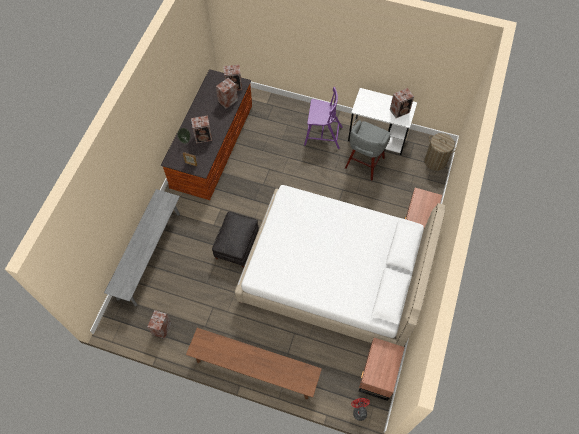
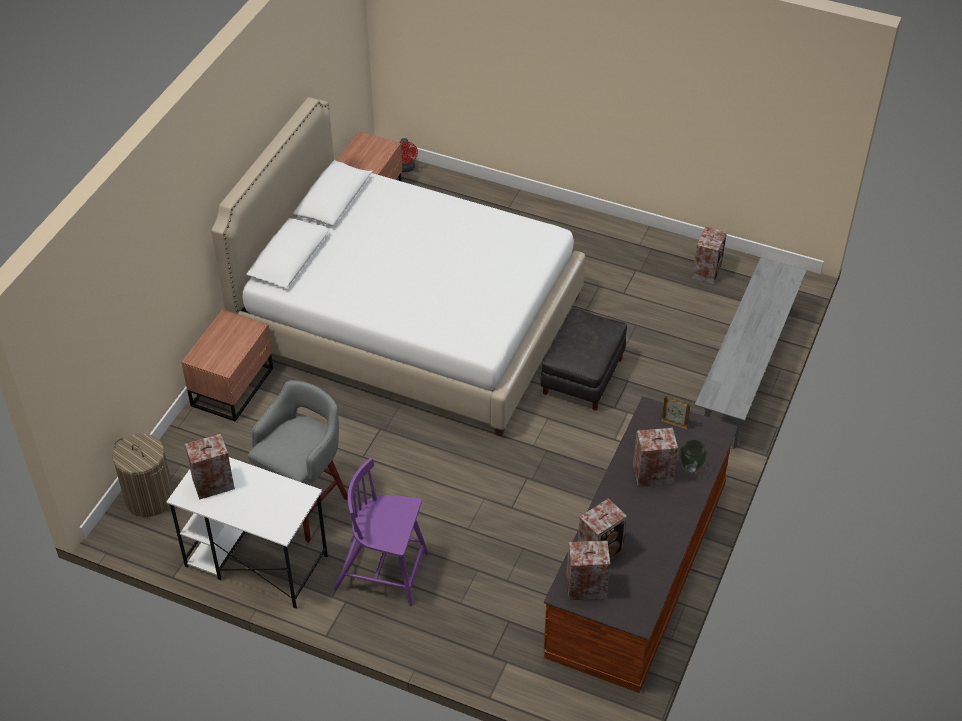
camera: 175 degrees left, 15 degrees down
brown bench [186,328,322,399] -> none

